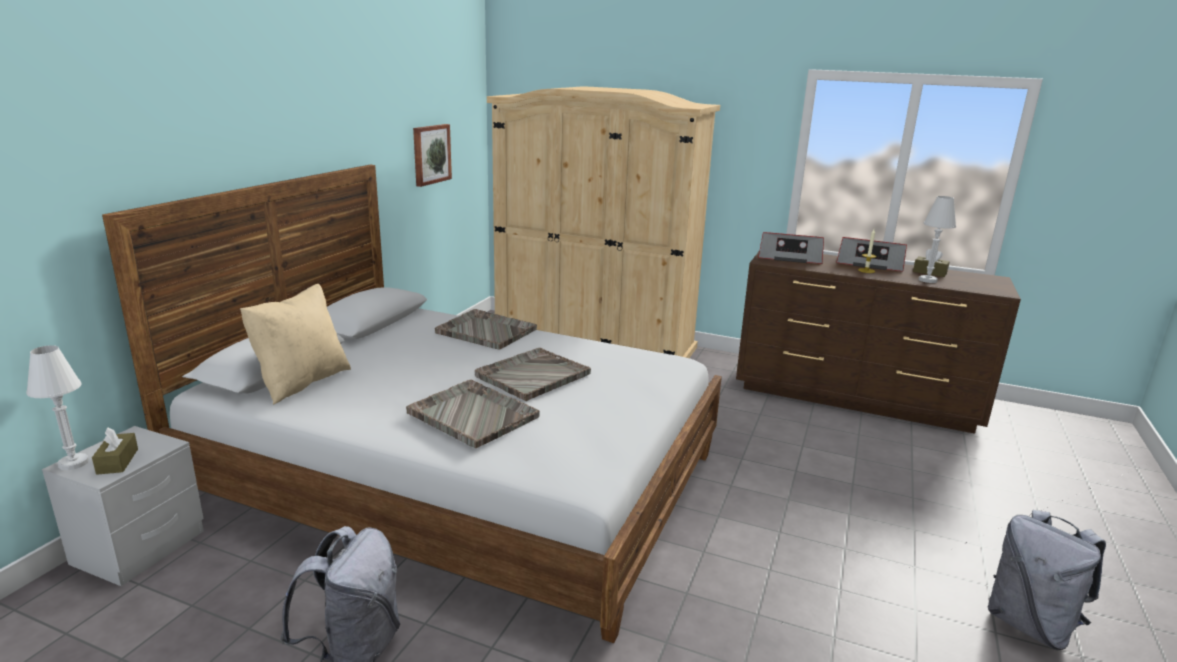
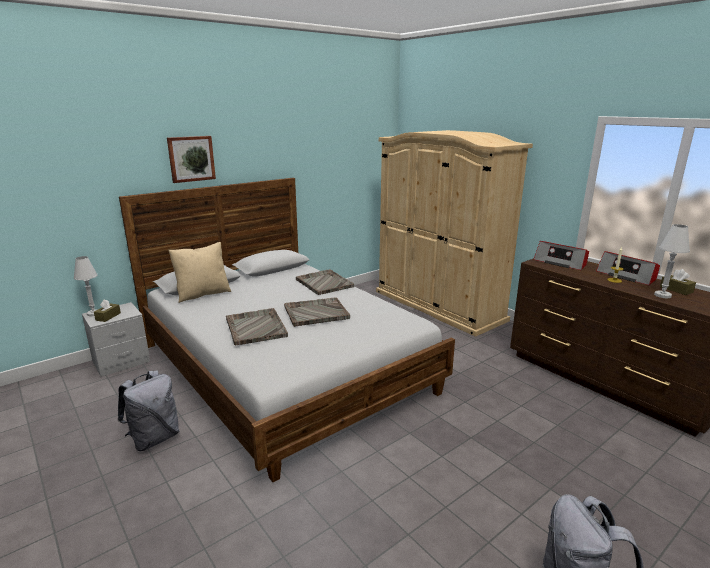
camera: 30 degrees right, 0 degrees up
picture [413,124,452,187] -> picture moved to [167,136,216,183]

